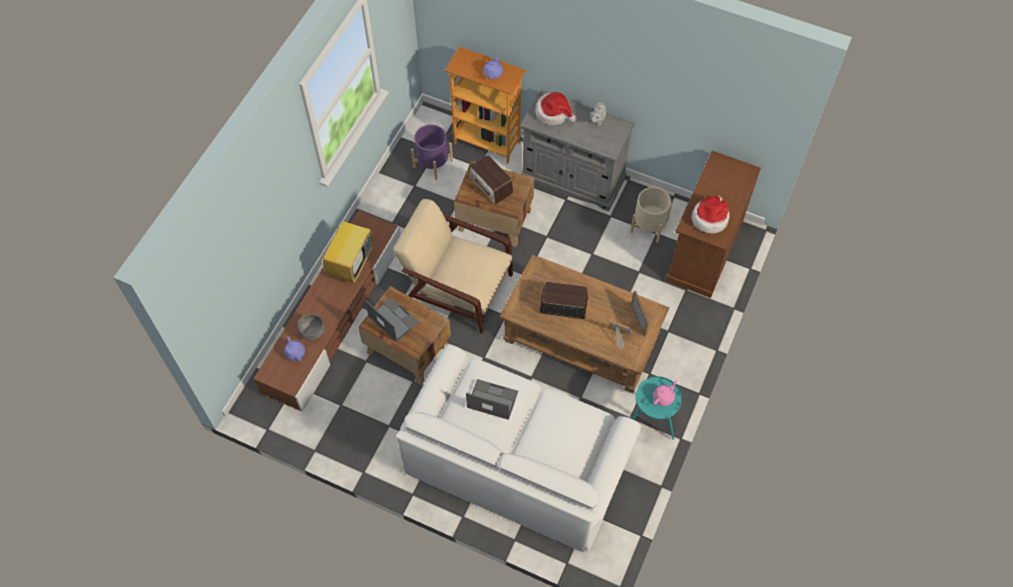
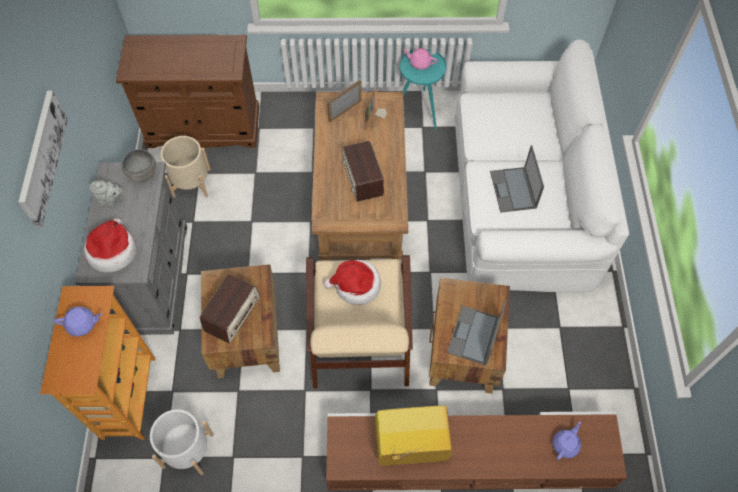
camera: 115 degrees left, 0 degrees up
grey bowl [297,314,325,340] -> grey bowl moved to [122,149,156,182]
purple planter [411,124,453,180] -> white planter [150,409,214,475]
hat [692,196,730,234] -> hat moved to [323,260,381,305]
none -> picture [18,91,68,227]

